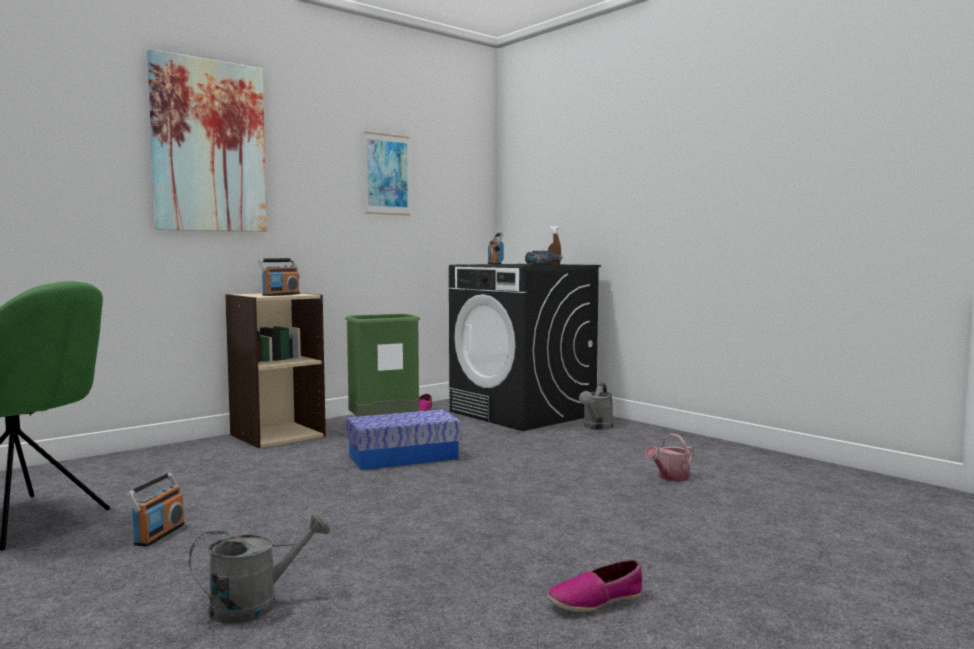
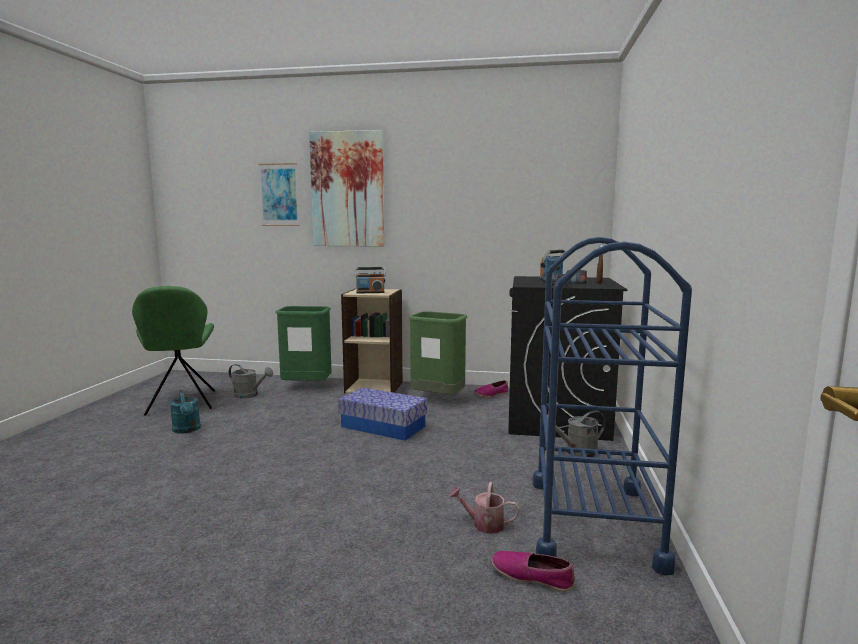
camera: 50 degrees right, 5 degrees up
radio [126,473,185,547] -> turquoise watering can [170,390,201,434]
grey watering can [189,512,330,624] -> grey watering can moved to [229,364,273,399]
picture [364,132,410,215] -> picture moved to [258,163,300,226]
shoe [547,559,642,612] -> shoe moved to [492,551,575,592]
none -> green trash can [276,306,332,381]
none -> blue cart [533,237,692,576]

